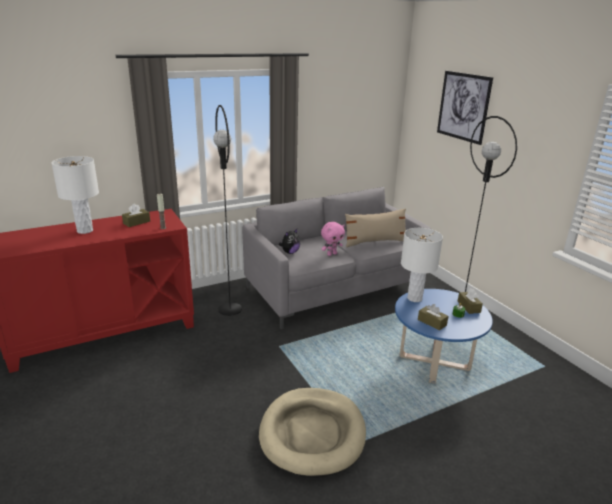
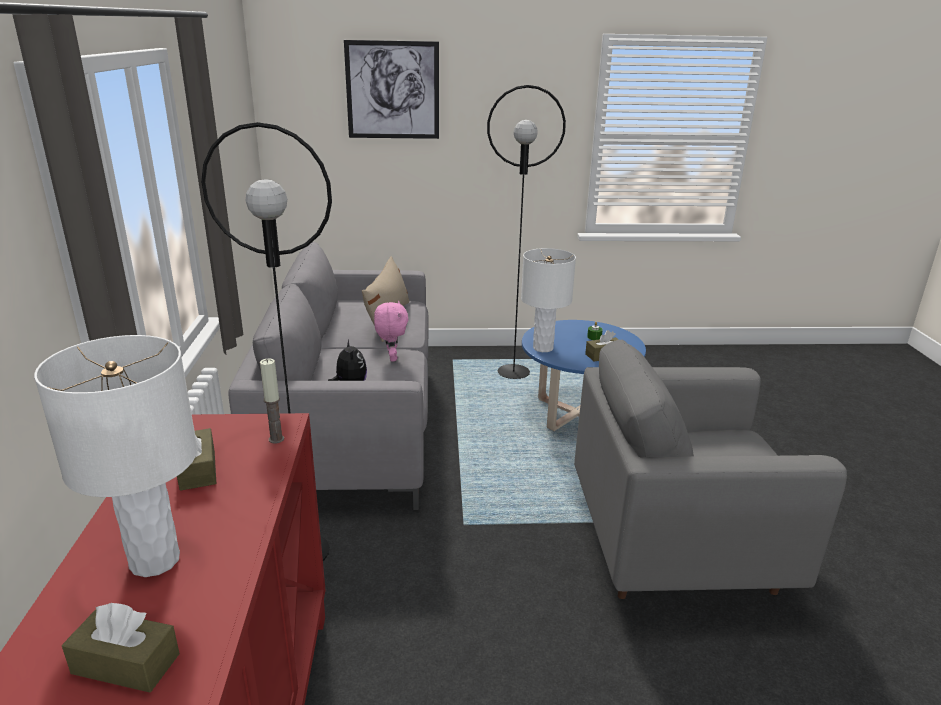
camera: 65 degrees left, 0 degrees up
beige dog bed [259,388,366,478] -> grey armchair [574,340,847,599]
brown tissue box [458,288,483,314] -> brown tissue box moved to [62,603,180,693]

